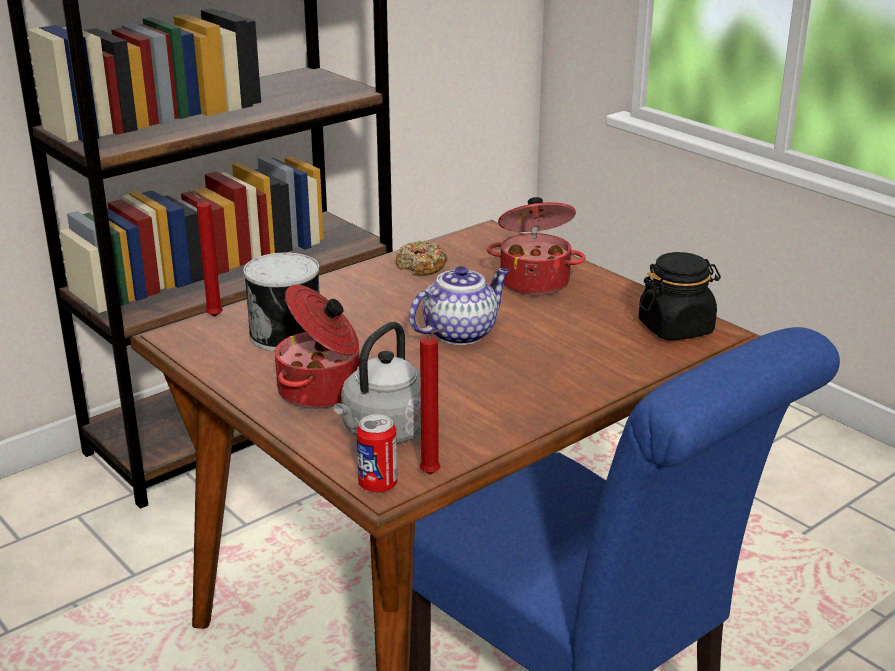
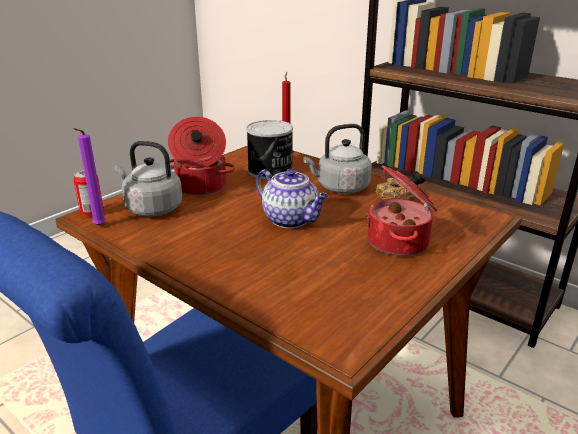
camera: 80 degrees right, 0 degrees up
red candle [420,328,445,474] -> purple candle [74,128,106,226]
black jar [639,252,721,340] -> none
none -> grey kettle [303,124,372,194]

